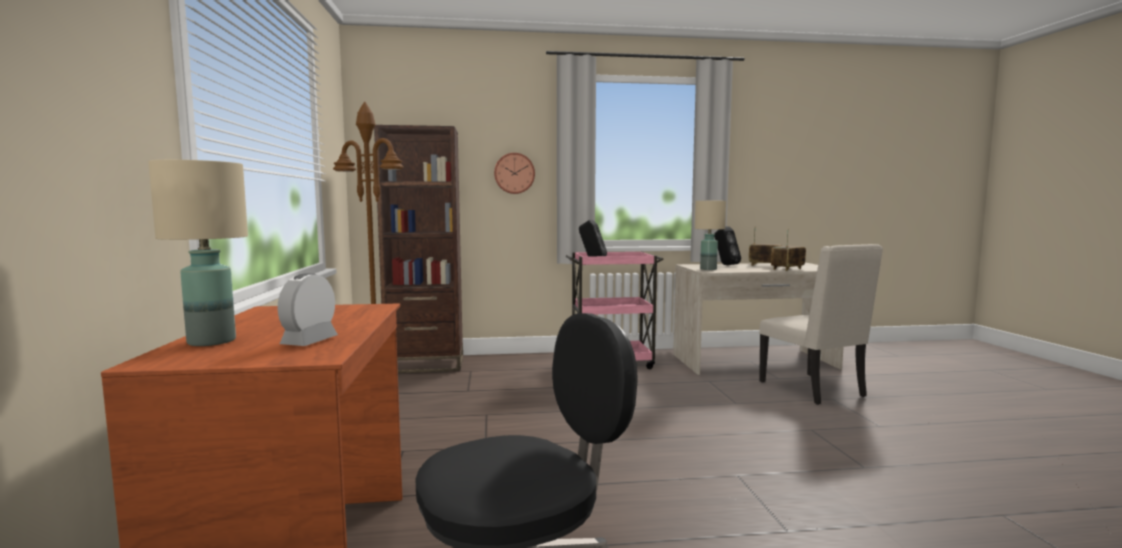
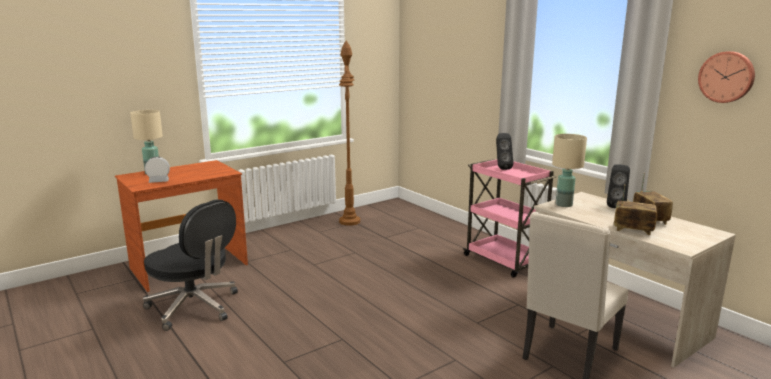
camera: 60 degrees right, 10 degrees up
brown bookcase [374,125,463,373] -> none
wall clock [494,153,535,194] -> wall clock moved to [698,51,755,103]

